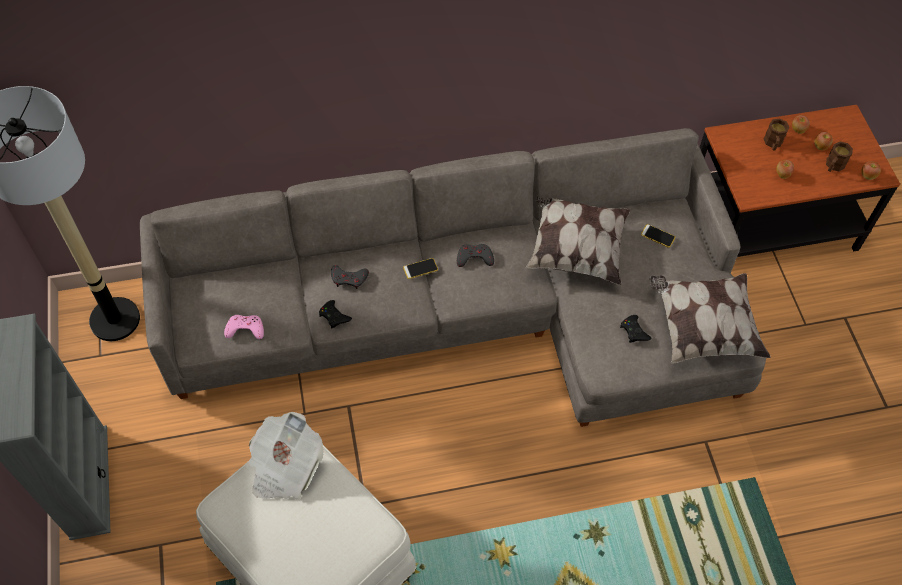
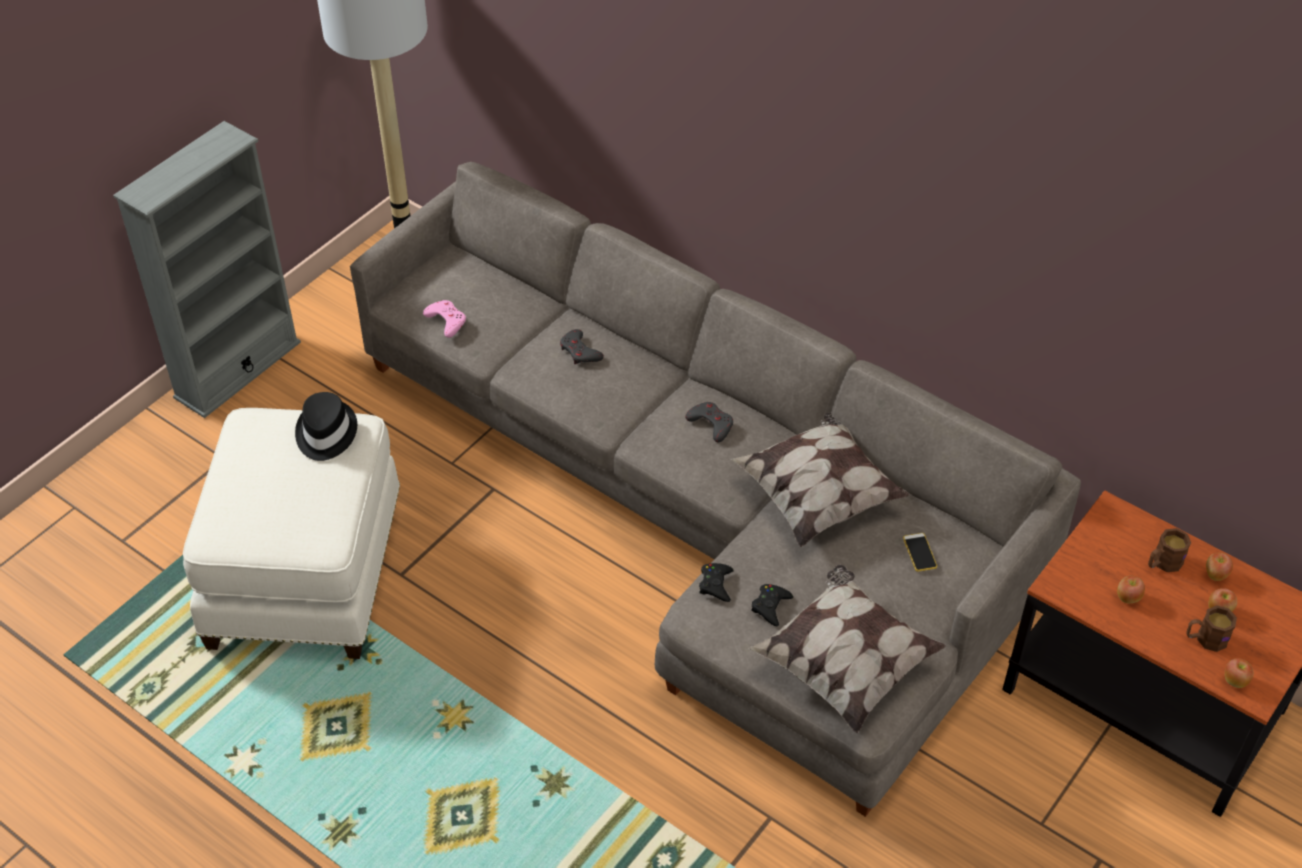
camera: 50 degrees right, 10 degrees down
newspaper [248,412,324,499] -> black hat [295,392,357,461]
black game controller [319,300,352,329] -> black game controller moved to [699,563,734,602]
phone [403,258,438,279] -> none

